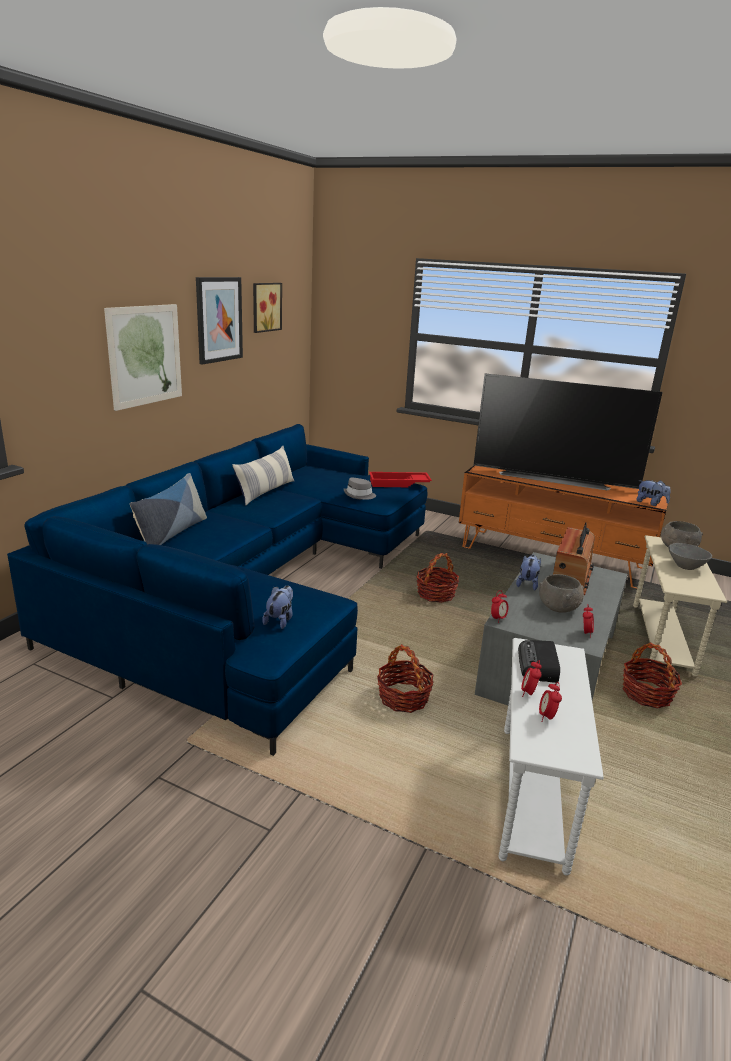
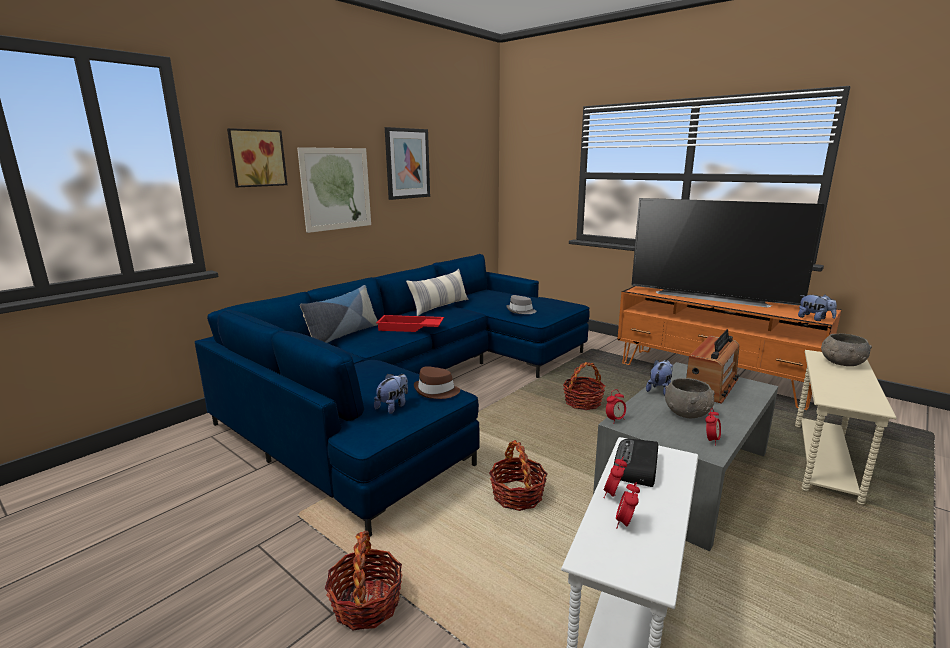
camera: 15 degrees right, 5 degrees down
picture [253,283,282,333] -> picture moved to [227,128,288,187]
red tray [369,472,432,487] -> red tray moved to [376,315,444,332]
basket [622,642,682,709] -> basket moved to [325,531,403,630]
grey bowl [669,543,712,570] -> none
none -> brown hat [414,366,460,399]

